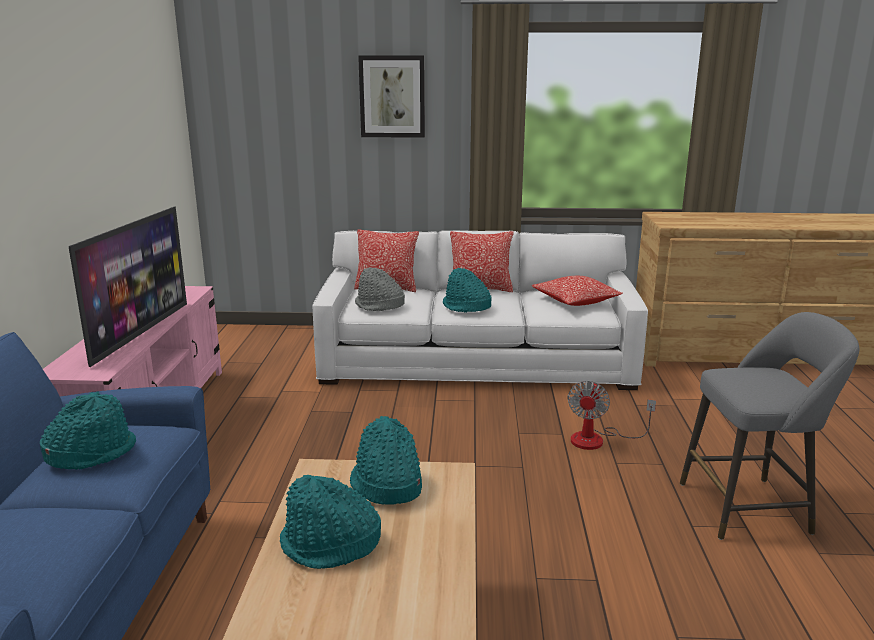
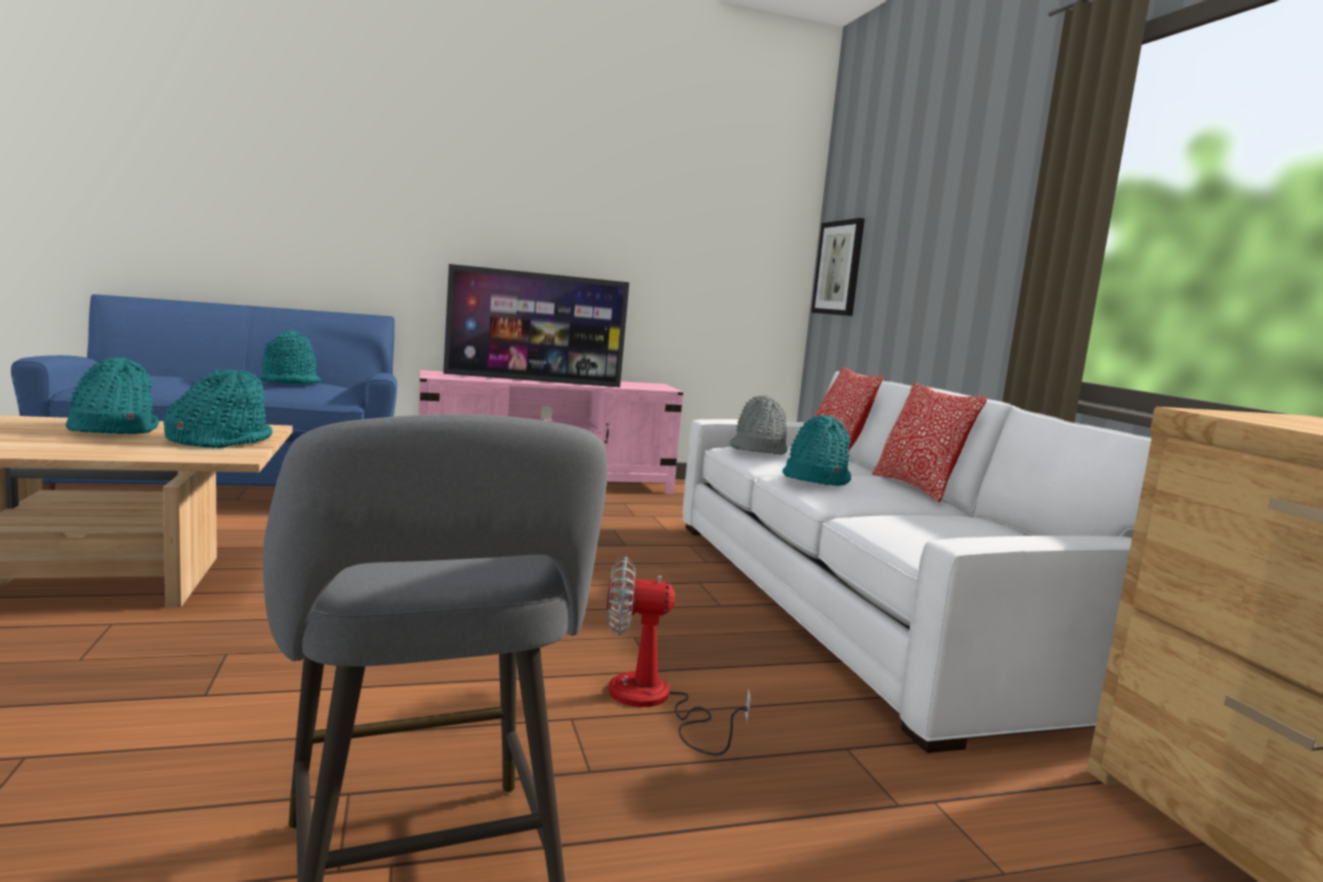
camera: 70 degrees right, 10 degrees down
picture [358,55,425,138] -> picture moved to [811,218,865,316]
pillow [532,276,623,306] -> none

